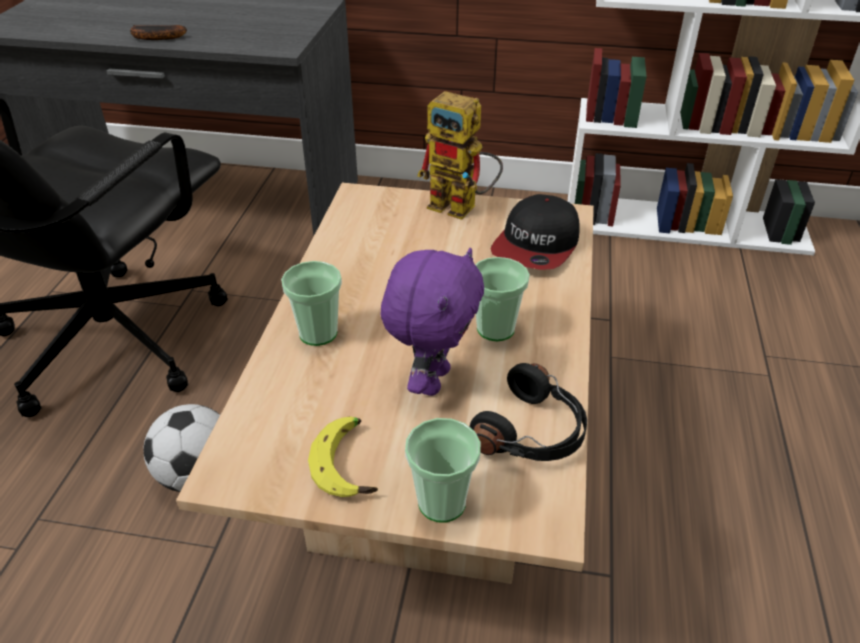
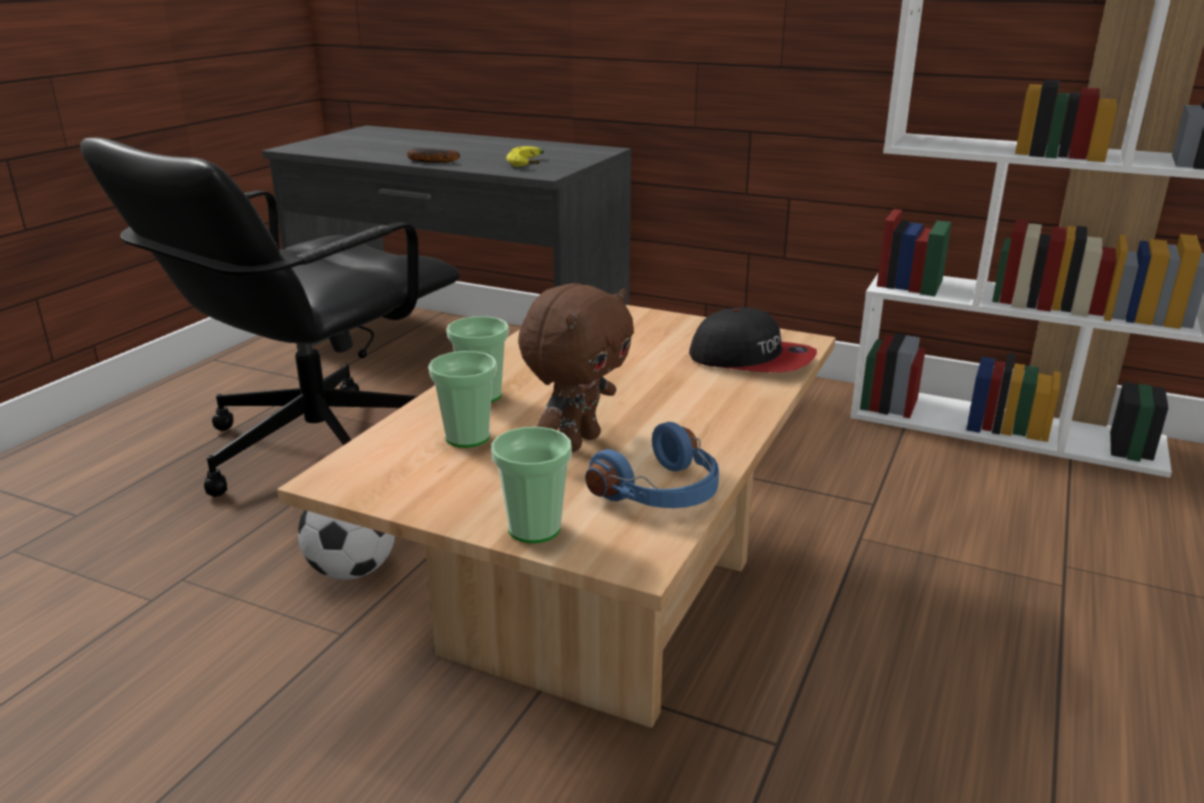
camera: 15 degrees right, 15 degrees down
banana [308,416,378,497] -> banana moved to [506,146,544,167]
purple plush toy [381,247,484,396] -> brown plush toy [518,283,634,452]
toy robot [417,91,503,220] -> none
black headphones [470,363,587,461] -> blue headphones [585,422,719,508]
cup [475,257,530,341] -> cup moved to [428,351,497,448]
cap [491,194,580,270] -> cap turned 105 degrees counterclockwise [689,307,817,373]

